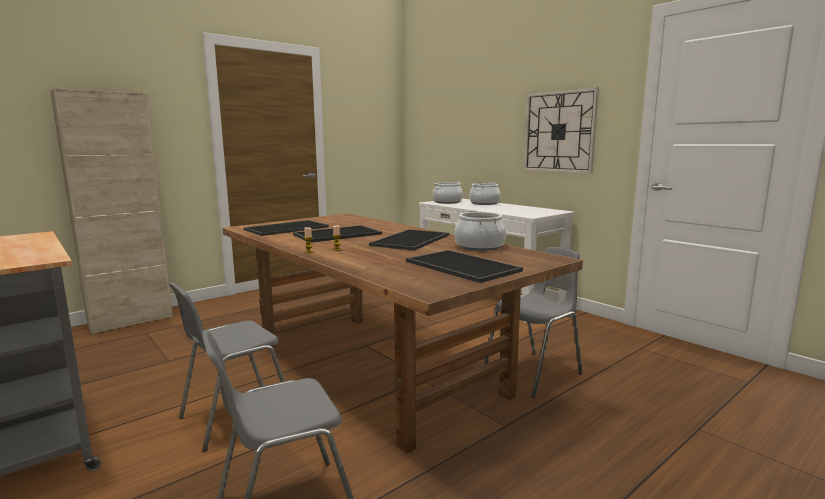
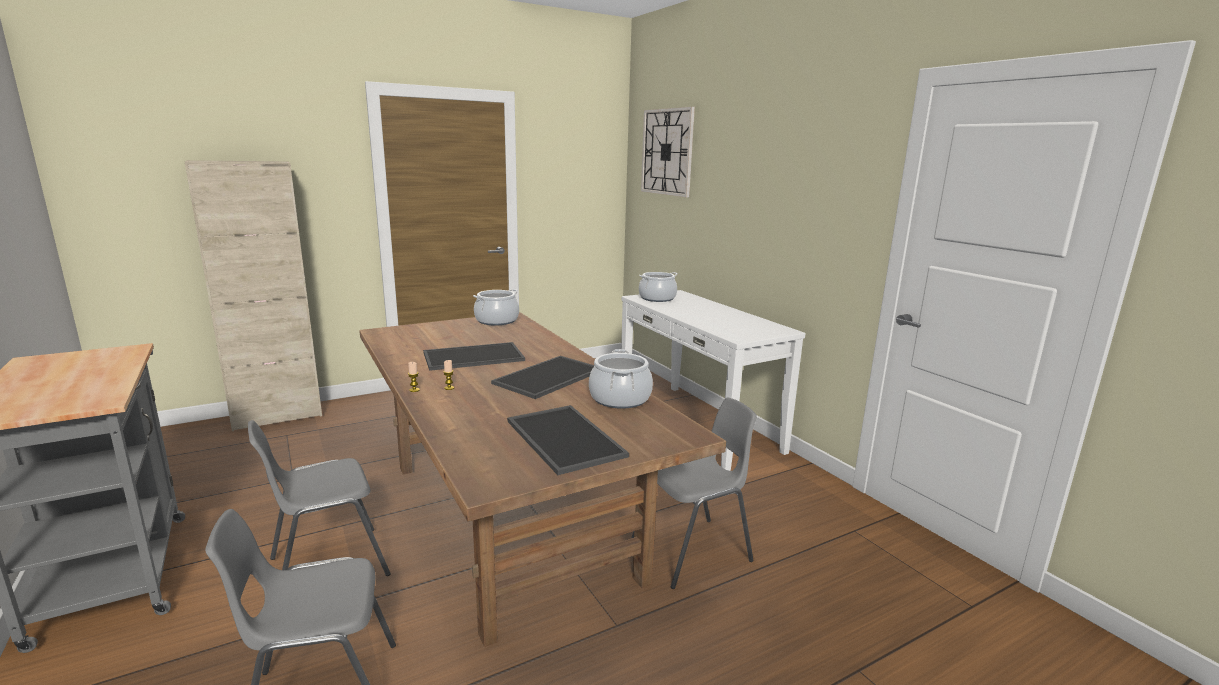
camera: 10 degrees right, 5 degrees up
tray [244,220,329,236] -> none
cooking pot [469,182,501,205] -> cooking pot moved to [473,289,519,325]
wall clock [524,87,599,174] -> wall clock moved to [641,107,695,197]

